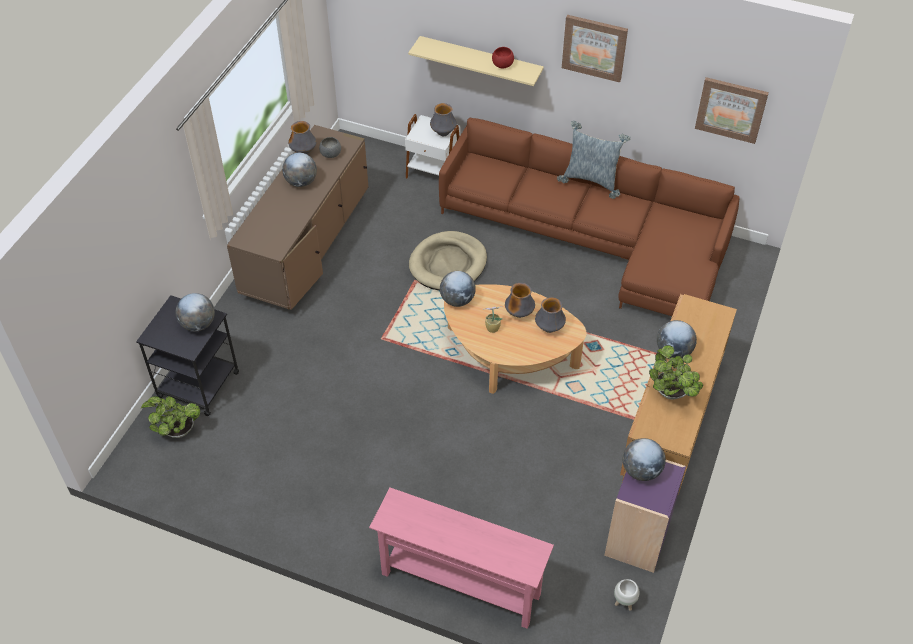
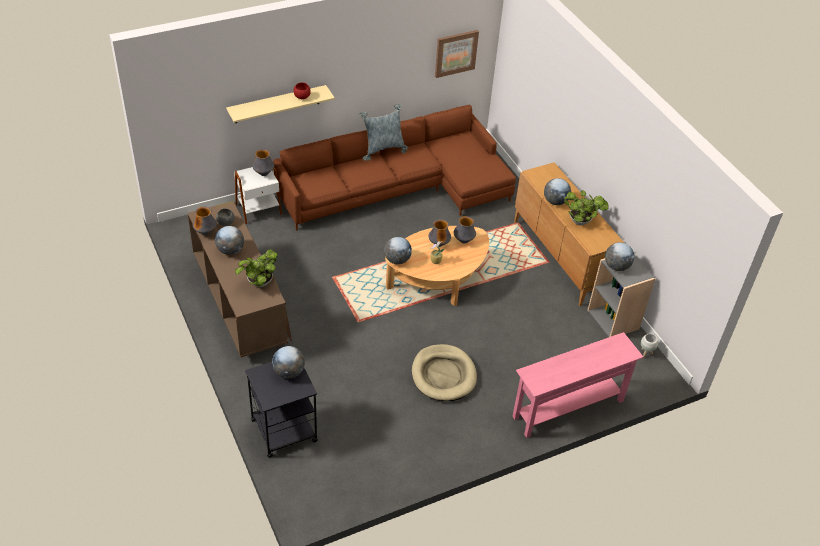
camera: 50 degrees left, 5 degrees down
potted plant [141,396,200,438] -> potted plant moved to [235,249,277,287]
beige dog bed [409,231,487,290] -> beige dog bed moved to [412,344,477,401]
picture [562,15,628,82] -> none
purple bookcase [604,460,686,573] -> grey bookcase [587,254,656,337]

